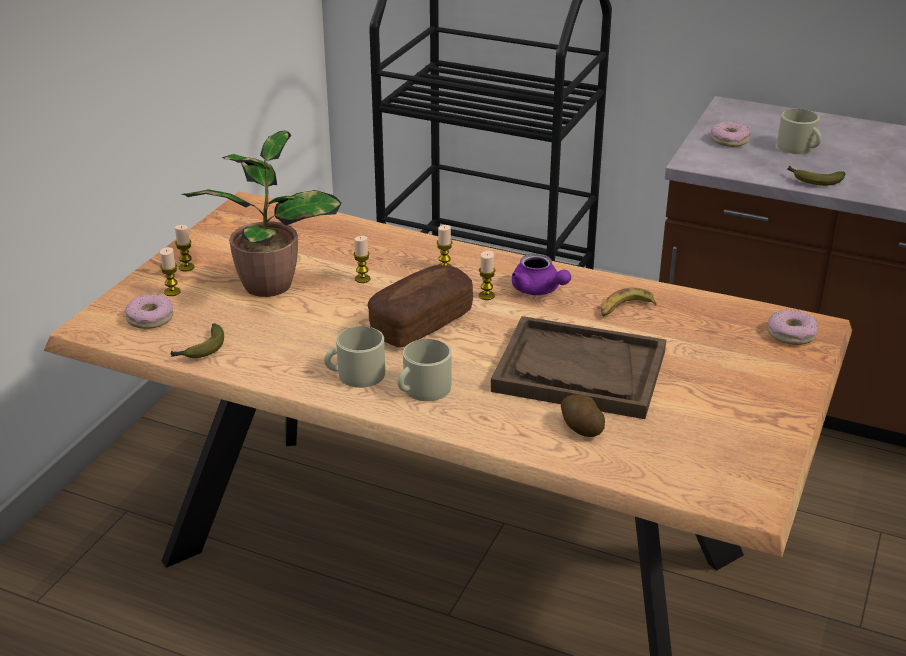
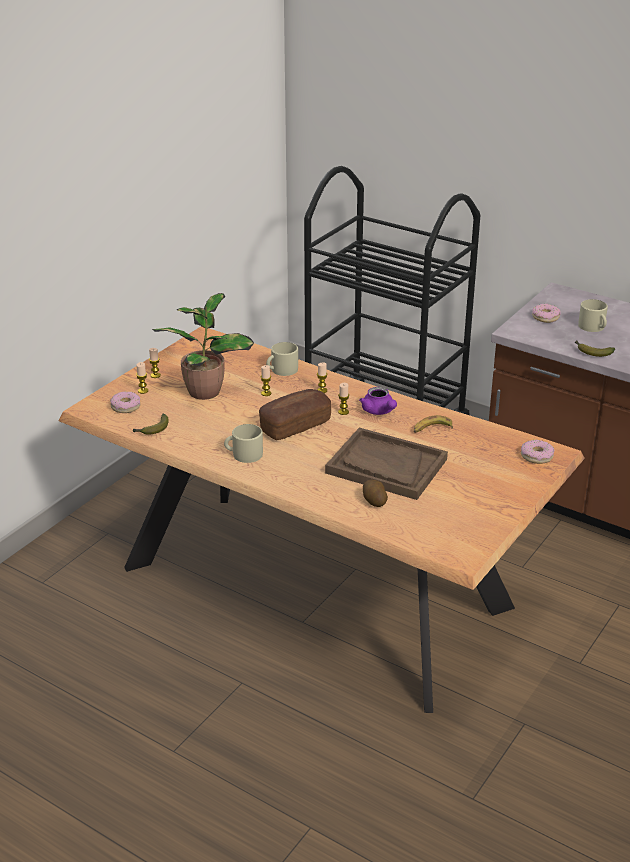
camera: 10 degrees right, 0 degrees up
beige mug [397,339,452,401] -> beige mug moved to [266,342,298,376]

